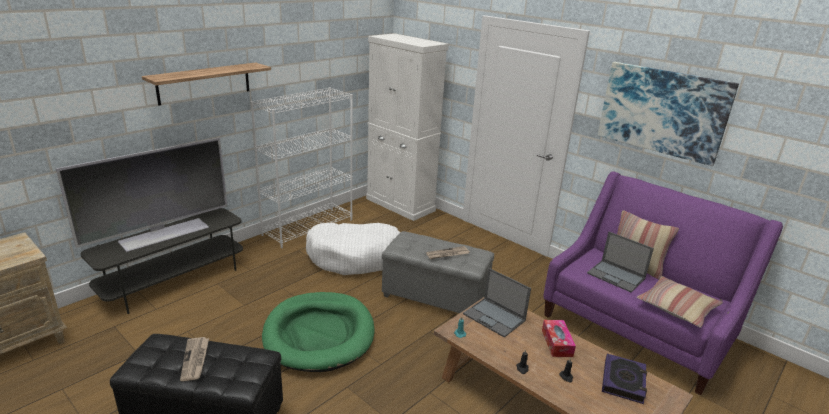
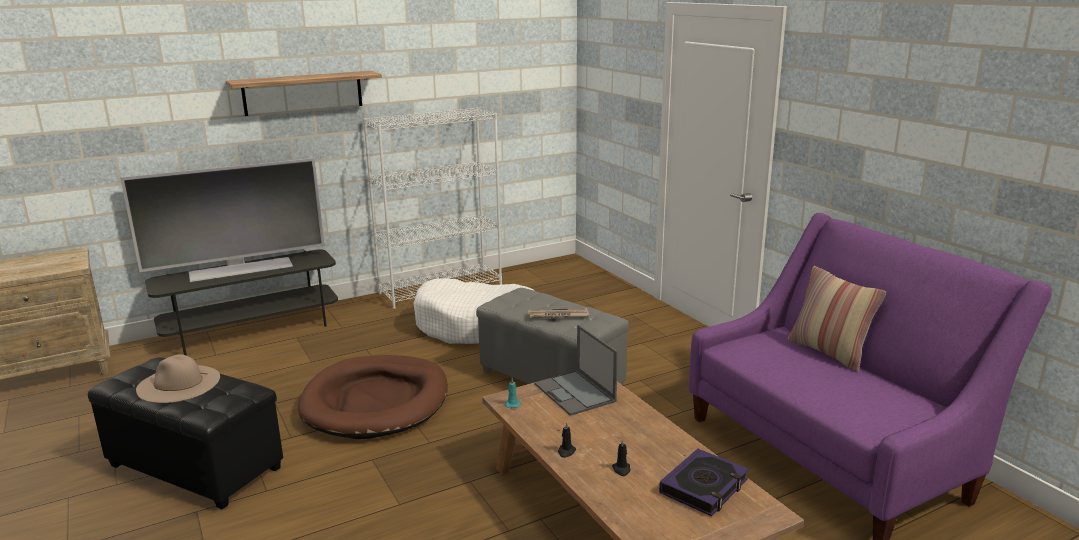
camera: 20 degrees right, 5 degrees down
newspaper [180,337,209,381] -> beige hat [136,354,220,403]
green dog bed [262,292,375,372] -> brown dog bed [298,355,448,439]
white cabinet [366,33,449,221] -> none
tissue box [542,320,576,357] -> none
laptop [587,232,654,292] -> none
picture [598,62,739,166] -> none
pillow [637,276,723,328] -> none

